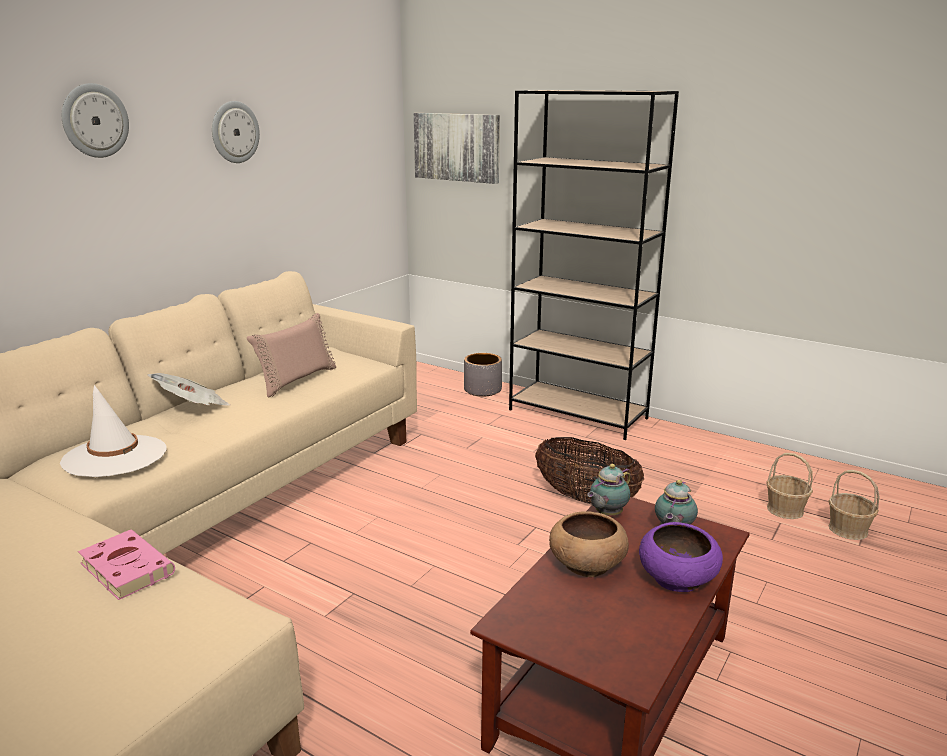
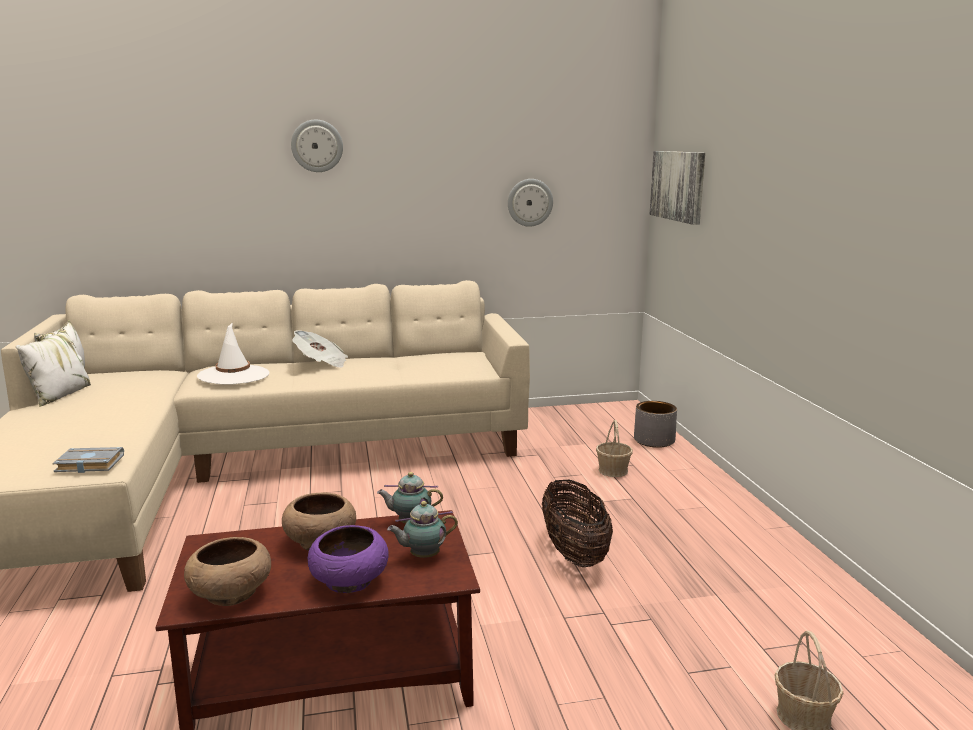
camera: 45 degrees right, 5 degrees down
pink book [78,530,175,600] -> none
wall clock [212,101,260,163] -> wall clock moved to [508,179,553,227]
beige pillow [247,313,336,397] -> none
beige bookcase [509,90,679,440] -> none
basket [766,453,813,519] -> basket moved to [596,420,633,477]
none -> grey book [52,447,124,473]
none -> brown bowl [184,537,271,606]

